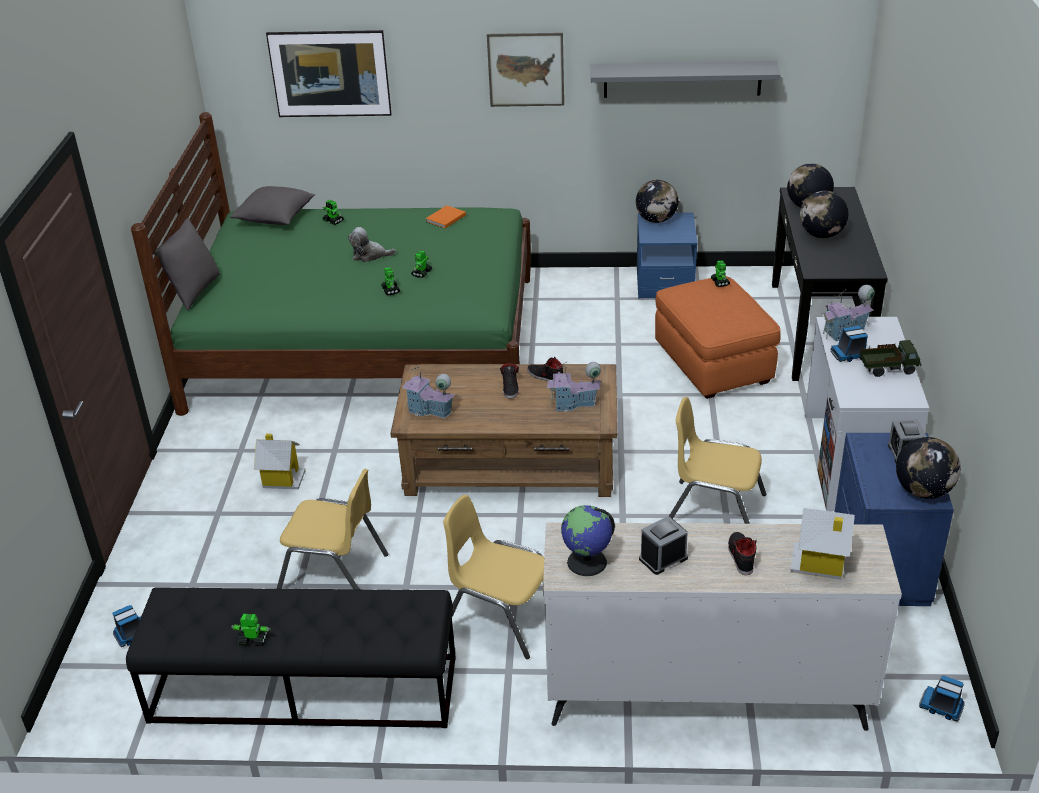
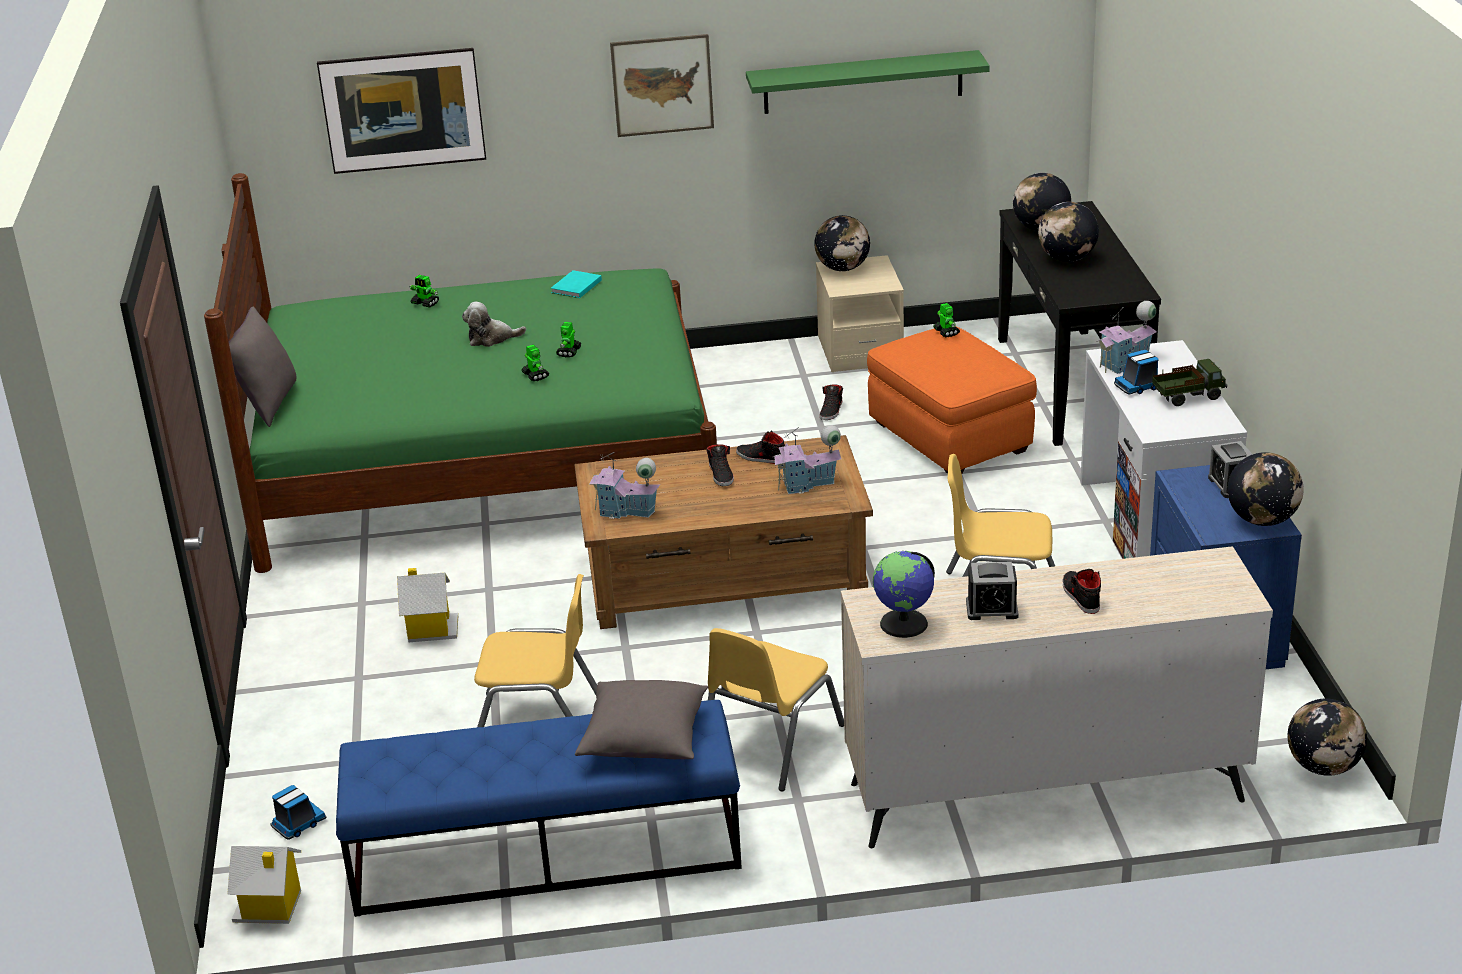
camera: 10 degrees left, 5 degrees down
black bench [126,587,456,728] -> blue bench [336,700,742,917]
grey pillow [230,186,315,225] -> grey pillow moved to [575,680,708,759]
toy robot [231,614,270,646] -> none
orange book [426,205,466,229] -> turquoise book [551,270,602,298]
yellow chair [443,495,544,659] -> yellow chair turned 75 degrees counterclockwise [708,628,844,792]
grey shelf [591,61,781,98] -> green shelf [746,50,990,114]
blue nightstand [637,212,697,299] -> beige nightstand [816,255,904,372]
alarm clock [639,516,688,575] -> alarm clock turned 135 degrees counterclockwise [966,562,1018,620]
toy house [790,508,855,580] -> toy house moved to [227,846,301,924]
toy truck [919,676,965,722] -> globe [1288,699,1367,776]
none -> black shoe [820,384,843,420]

